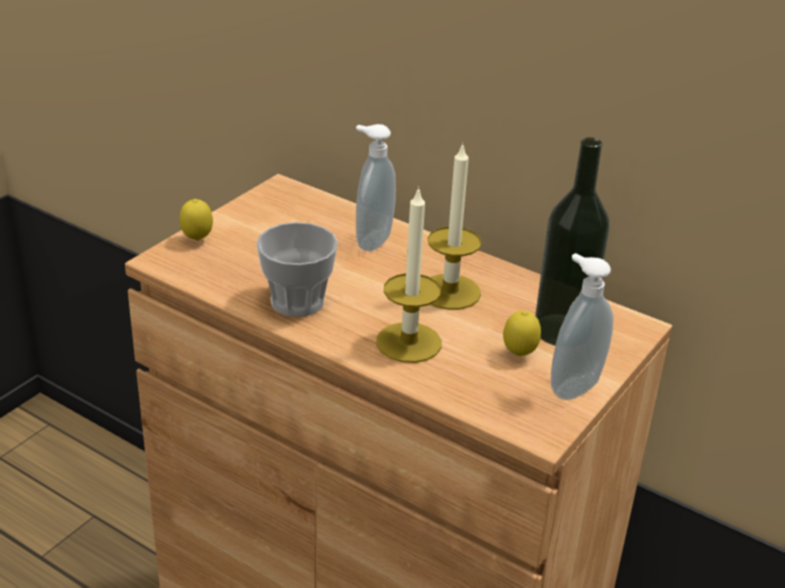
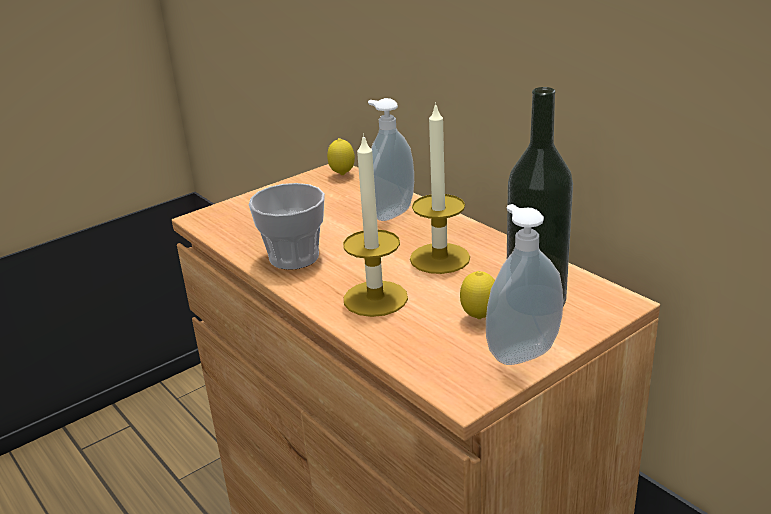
camera: 20 degrees right, 5 degrees down
lemon [180,199,213,241] -> lemon moved to [327,138,355,175]

